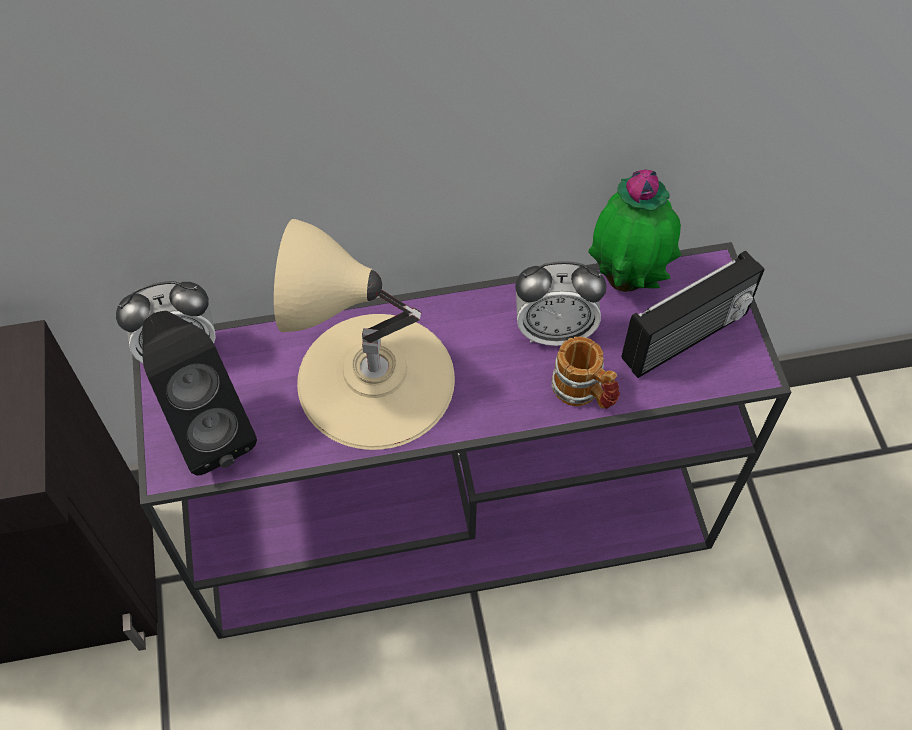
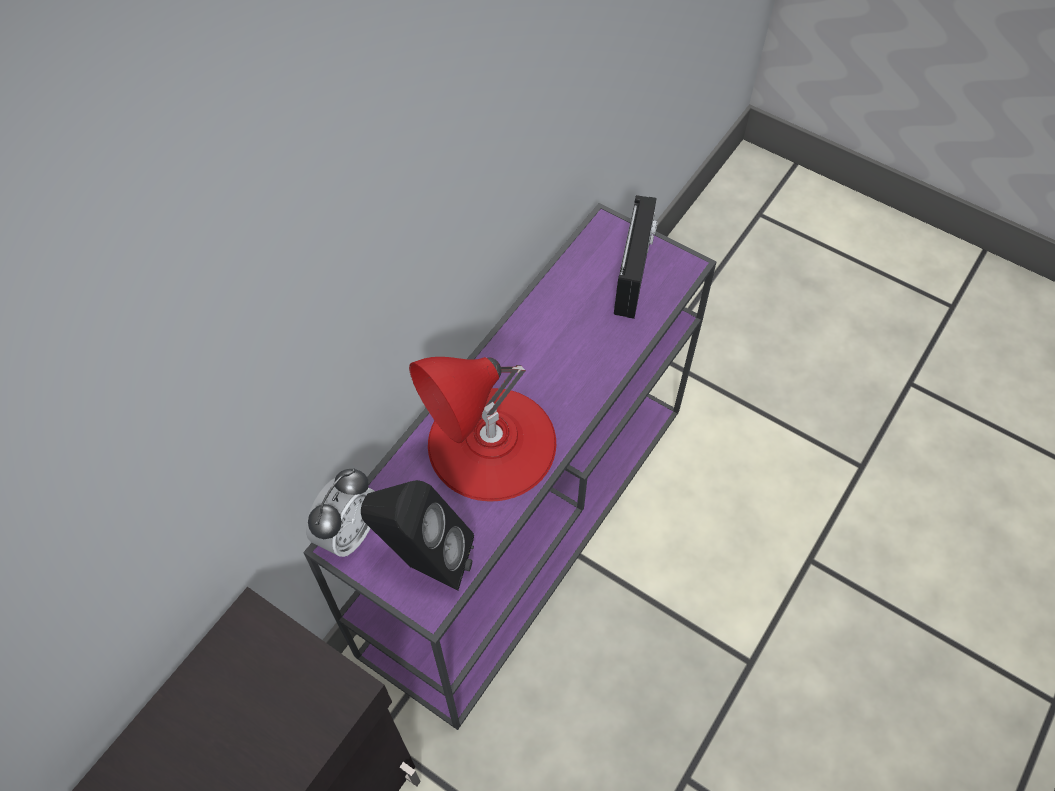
camera: 45 degrees left, 0 degrees up
beige table lamp [274,219,455,450] -> red table lamp [409,357,556,501]
alarm clock [515,261,607,346] -> none
mug [551,337,620,409] -> none
potted plant [588,169,681,292] -> none

